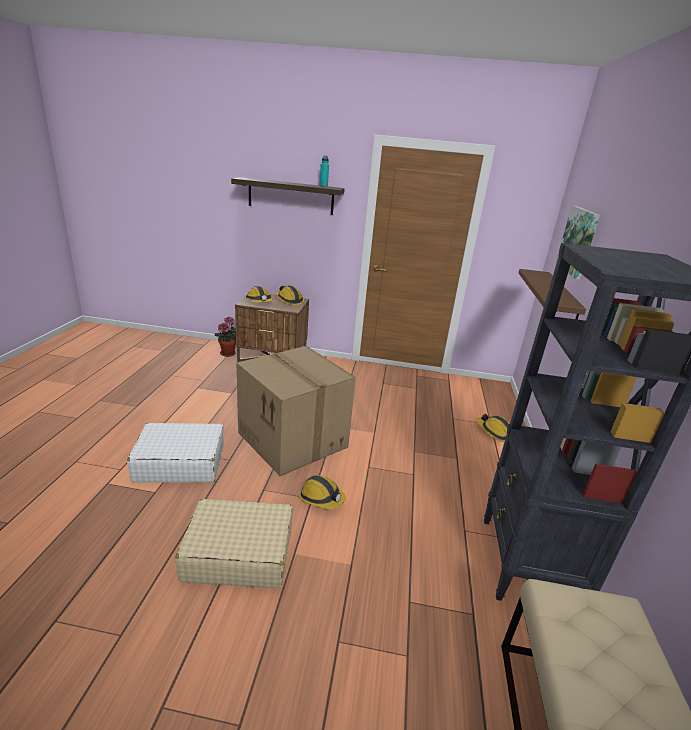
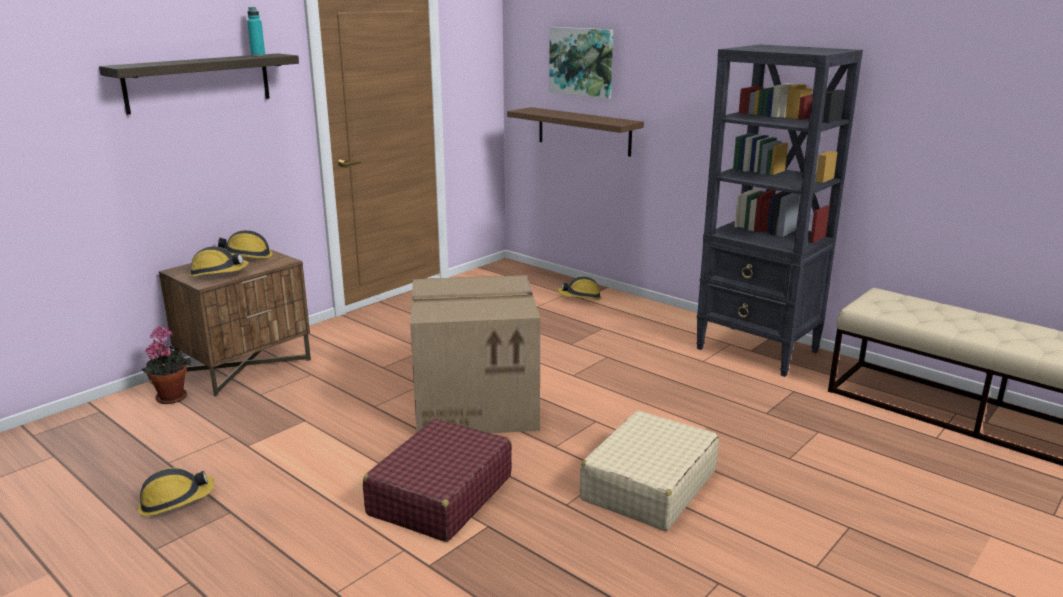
camera: 55 degrees left, 5 degrees down
white suitcase [127,423,224,482] -> red suitcase [363,419,512,542]
hard hat [299,475,346,509] -> hard hat moved to [138,468,214,516]

